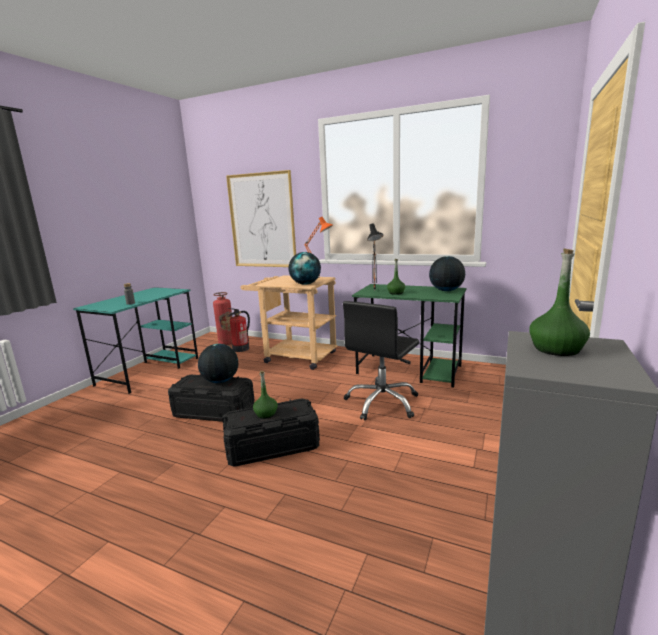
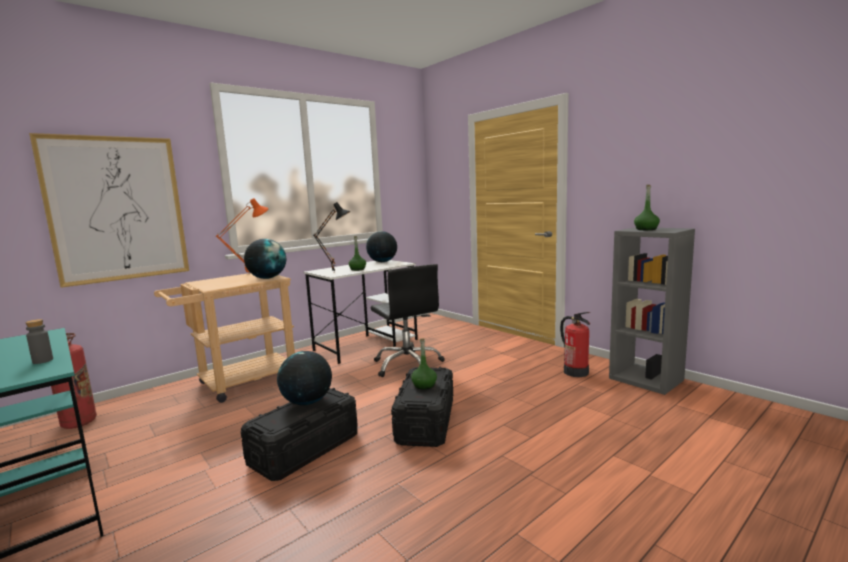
camera: 65 degrees left, 5 degrees down
fire extinguisher [228,308,250,352] -> fire extinguisher moved to [560,312,590,377]
green desk [352,284,467,387] -> white desk [303,260,418,364]

